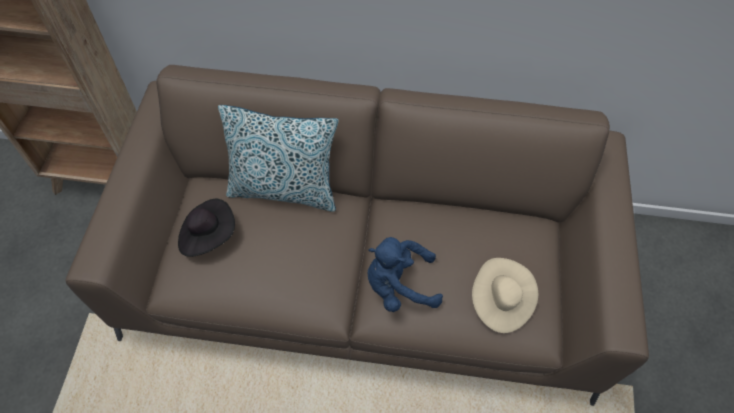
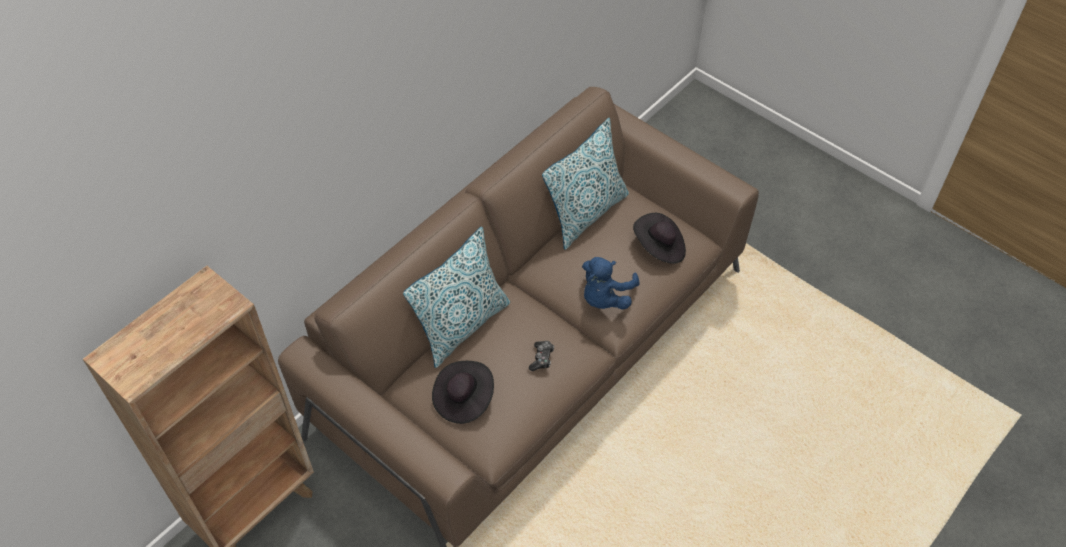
camera: 55 degrees left, 5 degrees down
beige hat [472,258,538,333] -> black hat [633,213,686,264]
none -> game controller [529,341,554,371]
none -> pillow [542,118,629,250]

